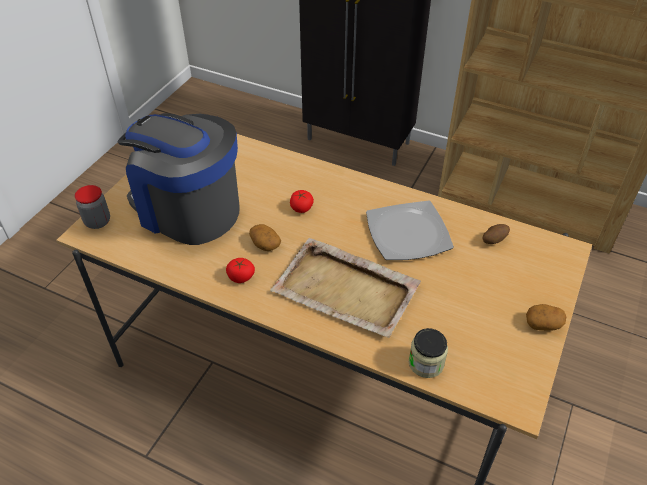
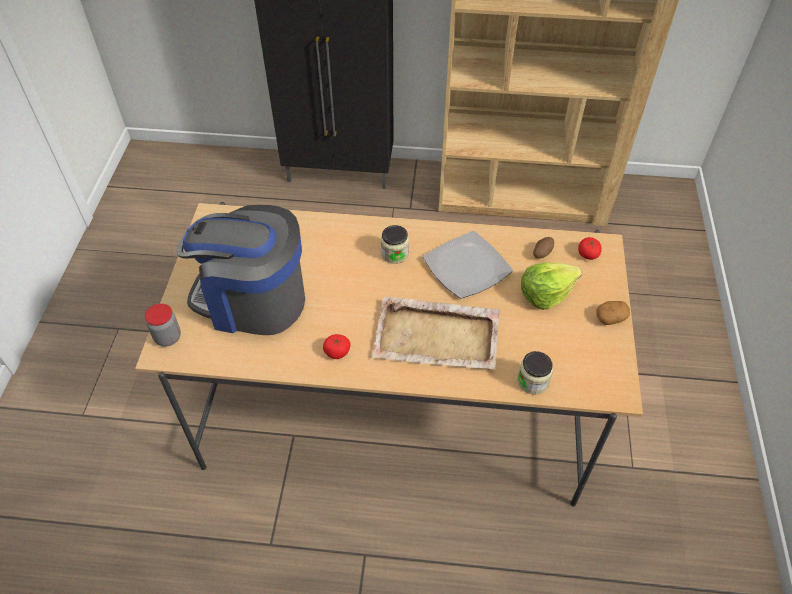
camera: 20 degrees left, 5 degrees up
potato [249,224,281,251] -> none
tomato [290,190,314,213] -> tomato moved to [578,237,602,260]
none -> jar [381,225,409,264]
none -> lettuce [521,262,582,310]

